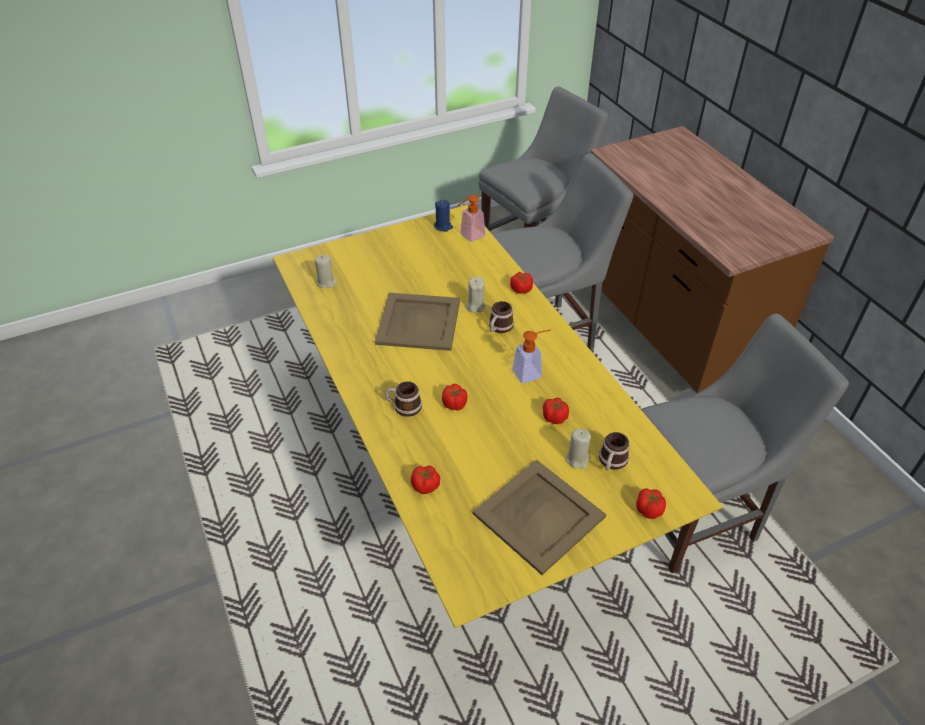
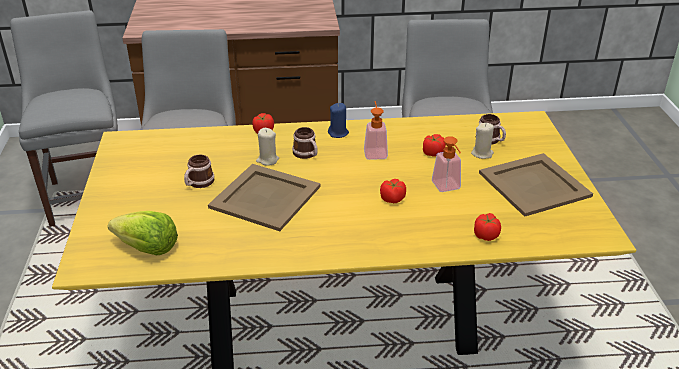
camera: 70 degrees left, 10 degrees down
beige candle [314,255,338,288] -> lettuce [108,211,178,255]
mug [385,381,422,417] -> mug moved to [184,154,214,188]
blue candle [434,200,453,232] -> blue candle moved to [328,103,349,138]
soap dispenser [458,195,486,242] -> soap dispenser moved to [432,136,461,192]
tomato [636,488,666,519] -> none

